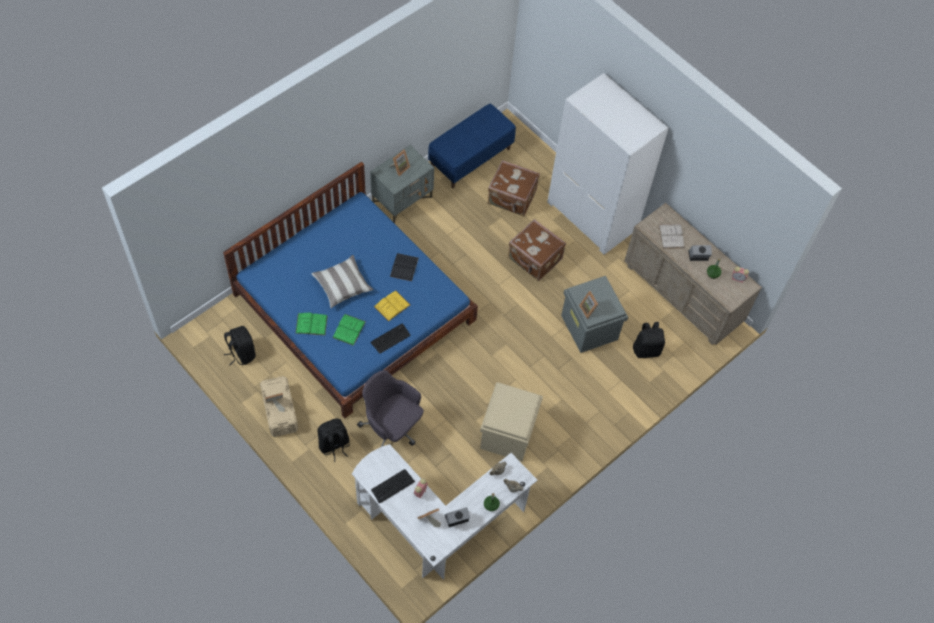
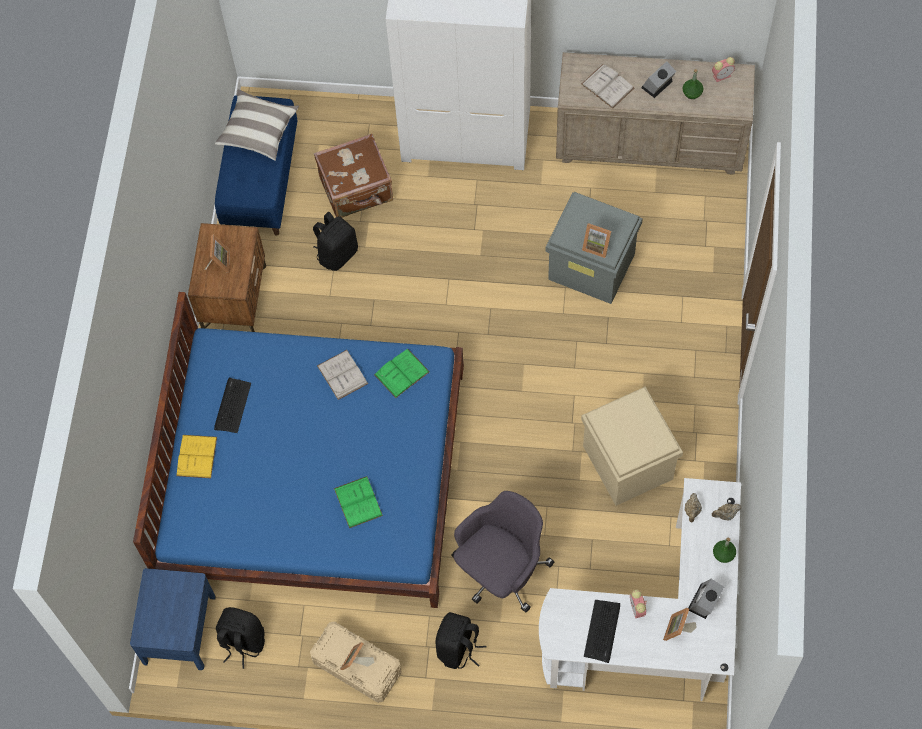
camera: 35 degrees left, 5 degrees up
green book [295,313,328,335] -> green book moved to [374,349,430,398]
pillow [311,255,374,308] -> pillow moved to [215,89,299,161]
grey office chair [357,370,424,447] -> grey office chair turned 135 degrees clockwise [451,491,555,612]
grey nightstand [370,145,434,223] -> brown nightstand [188,223,266,332]
keyboard [370,323,411,354] -> keyboard moved to [214,378,251,433]
yellow book [374,290,410,322] -> yellow book moved to [176,435,217,478]
black book [390,253,418,281] -> white book [317,350,368,400]
brown suitcase [508,219,566,281] -> none
black backpack [633,322,665,358] -> black backpack moved to [313,212,358,271]
none -> blue nightstand [130,568,215,670]

